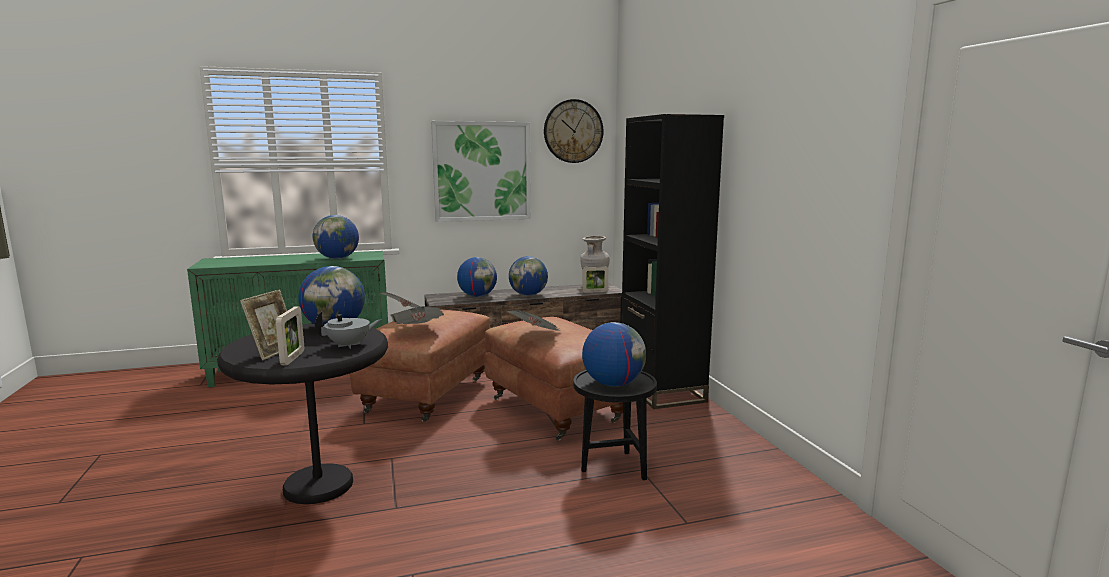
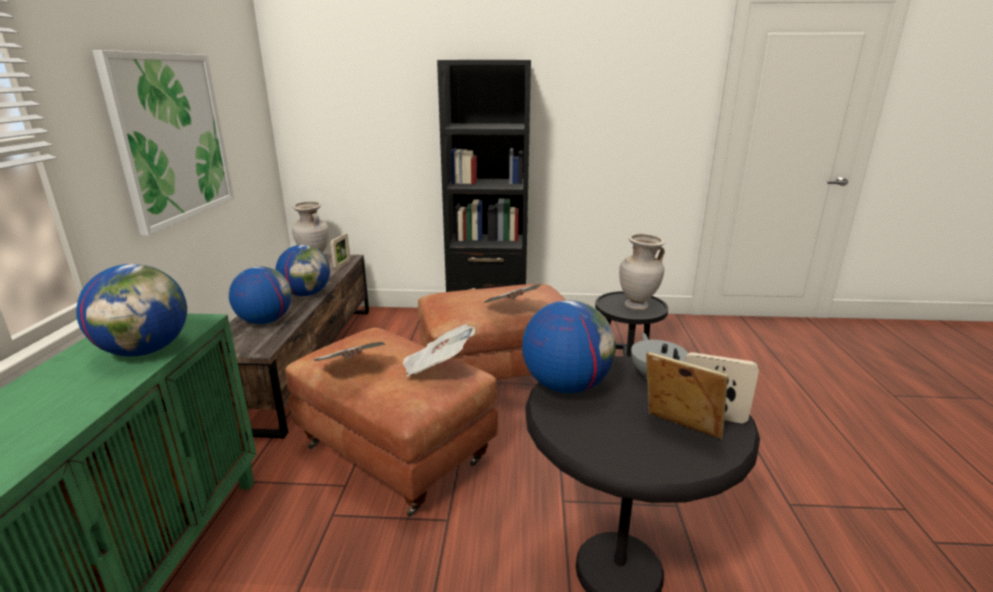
camera: 70 degrees left, 10 degrees up
wall clock [544,99,603,163] -> none
globe [582,322,646,387] -> beige vase [619,234,665,310]

